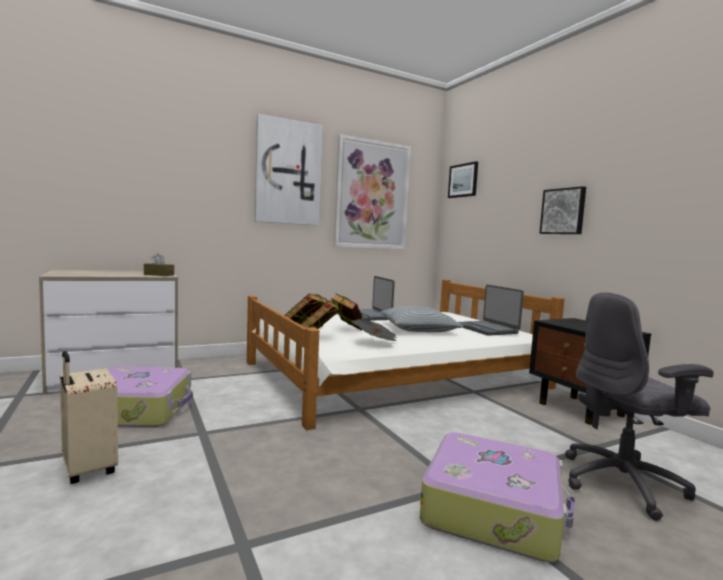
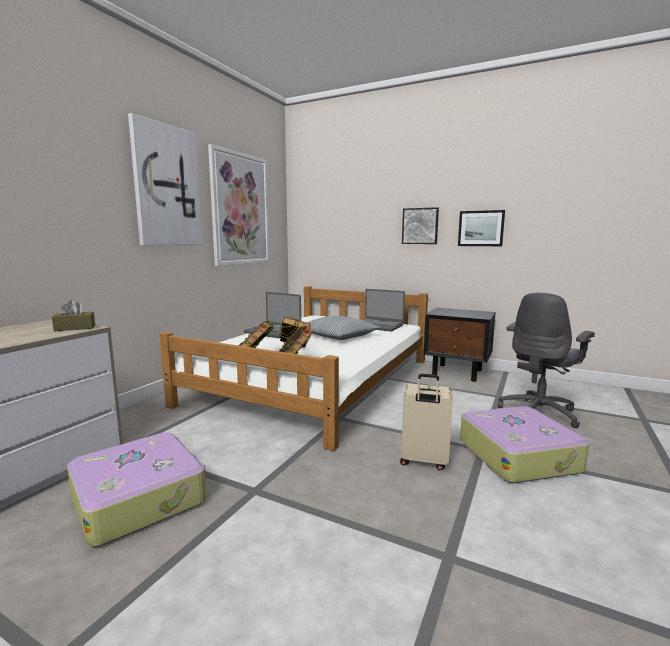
camera: 35 degrees left, 5 degrees up
beige suitcase [60,351,118,484] -> beige suitcase moved to [400,374,453,471]
newspaper [351,319,397,341] -> none
picture [448,161,478,198] -> picture moved to [458,210,505,246]

